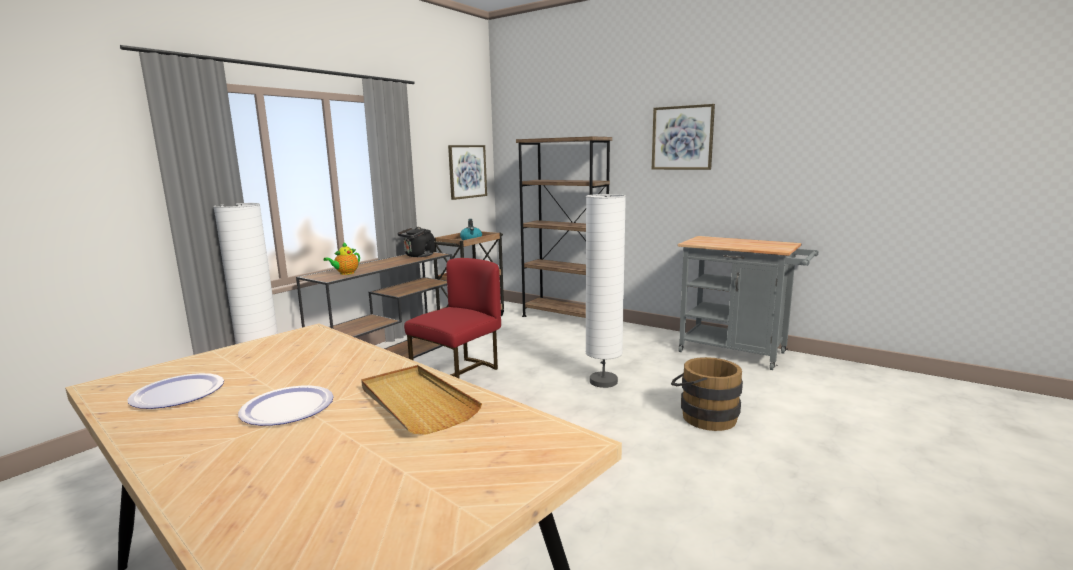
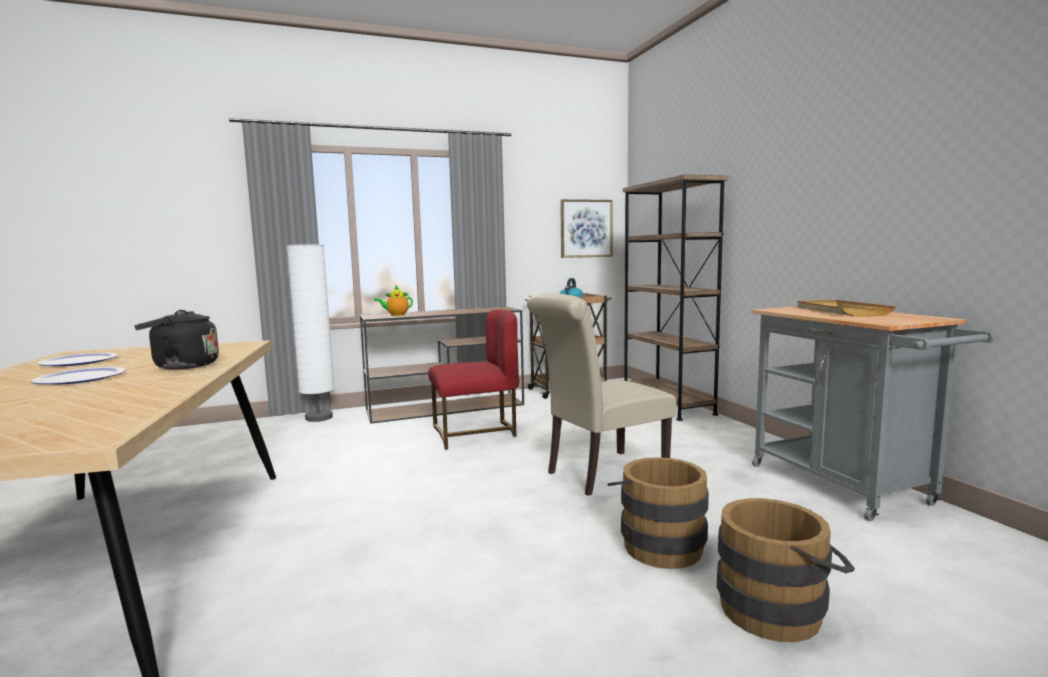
camera: 35 degrees right, 5 degrees down
beige tray [361,365,482,435] -> beige tray moved to [797,300,896,317]
black kettle [397,227,435,257] -> black kettle moved to [134,310,219,370]
white floor lamp [585,194,626,388] -> beige chair [527,293,676,496]
picture [652,104,715,170] -> none
none -> brown bucket [717,498,855,642]

